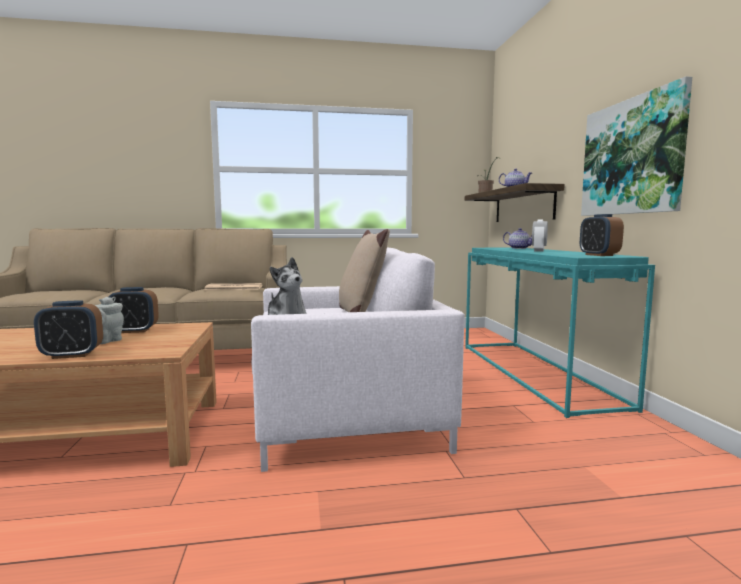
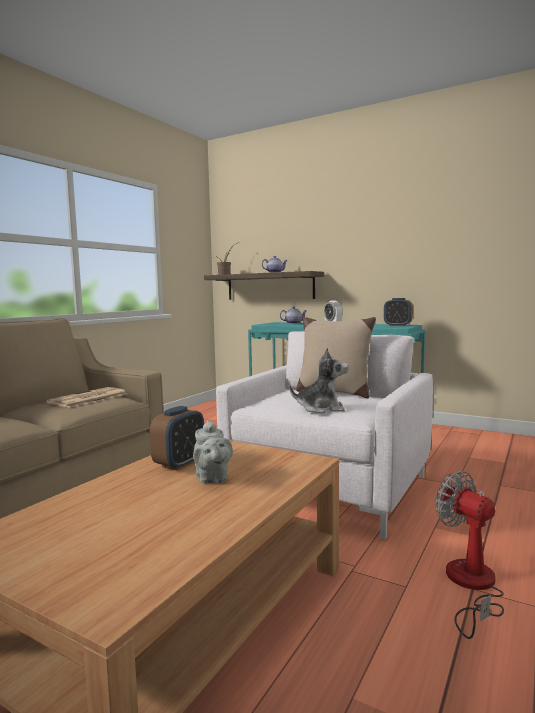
camera: 50 degrees left, 0 degrees up
alarm clock [34,301,103,359] -> none
picture [581,76,692,216] -> none
none -> fan [435,471,504,639]

